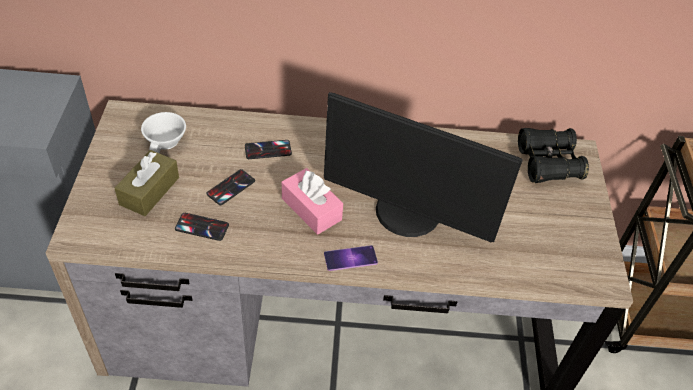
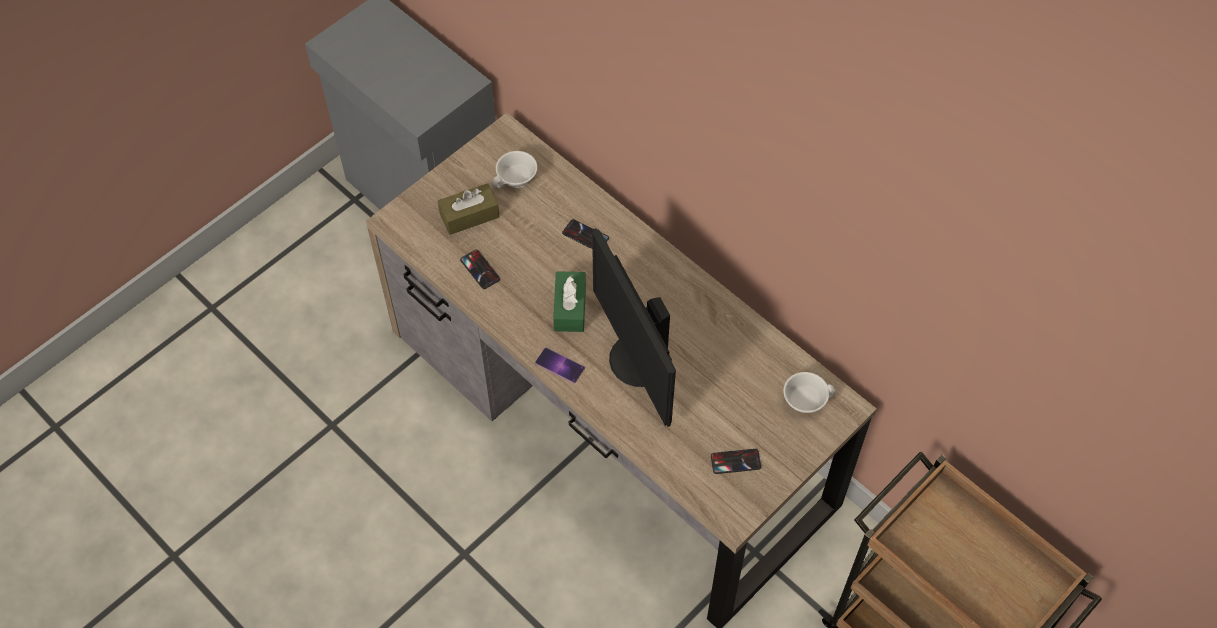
camera: 45 degrees right, 10 degrees up
phone [206,169,255,205] -> phone moved to [711,449,761,474]
pink tissue box [282,168,343,235] -> green tissue box [553,271,586,332]
black binoculars [518,128,589,183] -> white cup [783,372,835,413]

